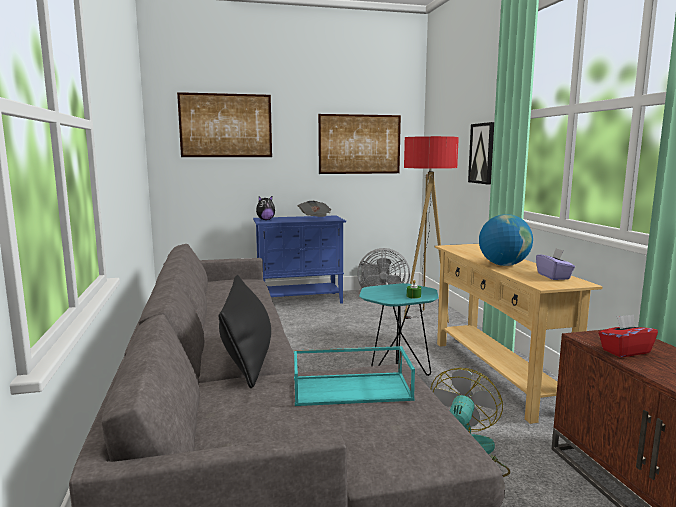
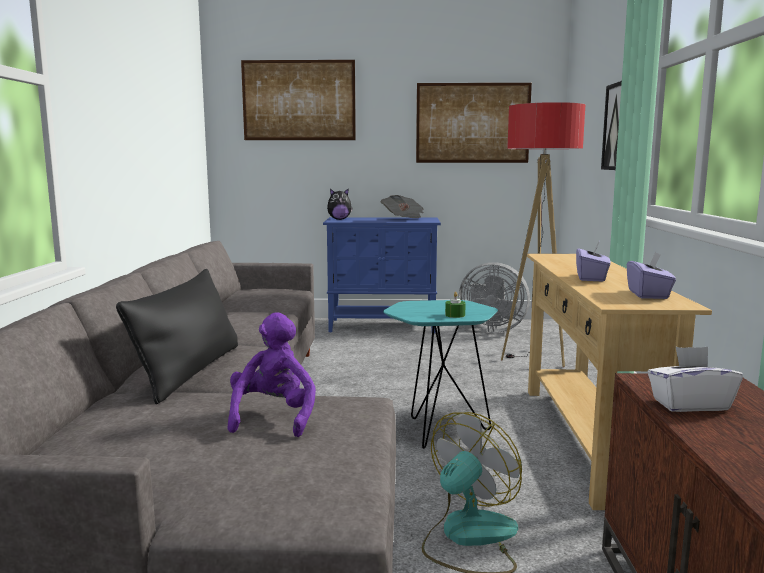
camera: 15 degrees right, 0 degrees up
turquoise tray [294,346,415,406] -> purple plush toy [228,312,316,437]
globe [479,214,533,266] -> purple tissue box [576,242,611,282]
red tissue box [599,314,658,357] -> white tissue box [647,347,743,412]

